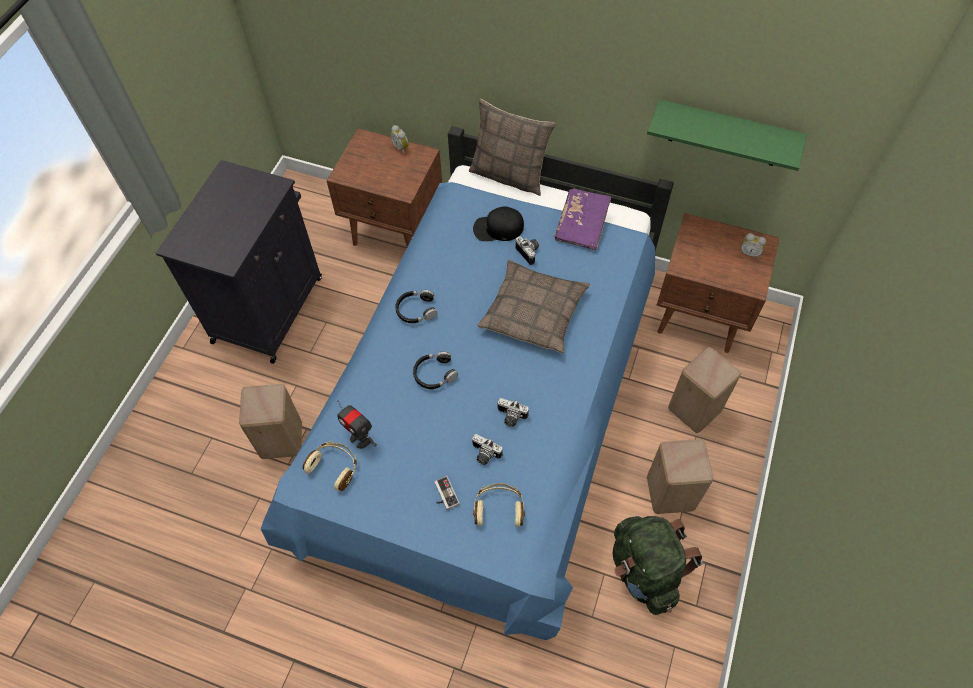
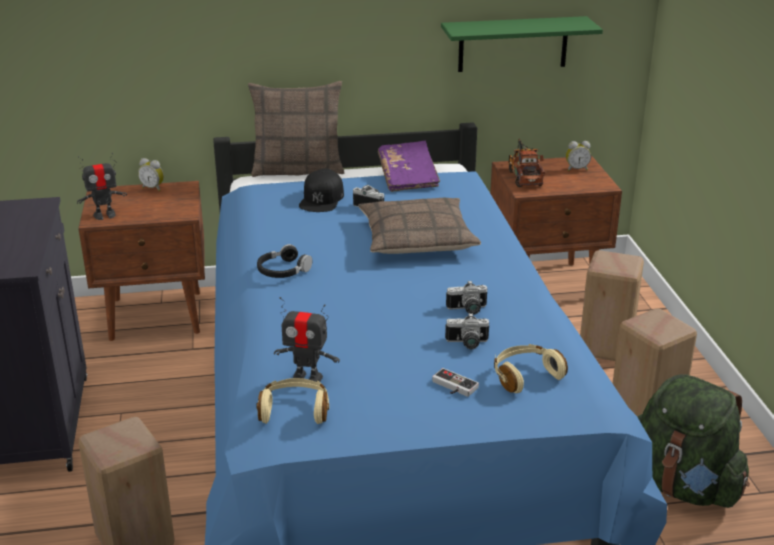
camera: 30 degrees left, 30 degrees down
black headphones [413,352,458,389] -> none
black cap [473,206,524,241] -> black cap turned 45 degrees counterclockwise [299,169,344,212]
none -> toy robot [77,153,127,220]
none -> toy truck [508,139,545,187]

